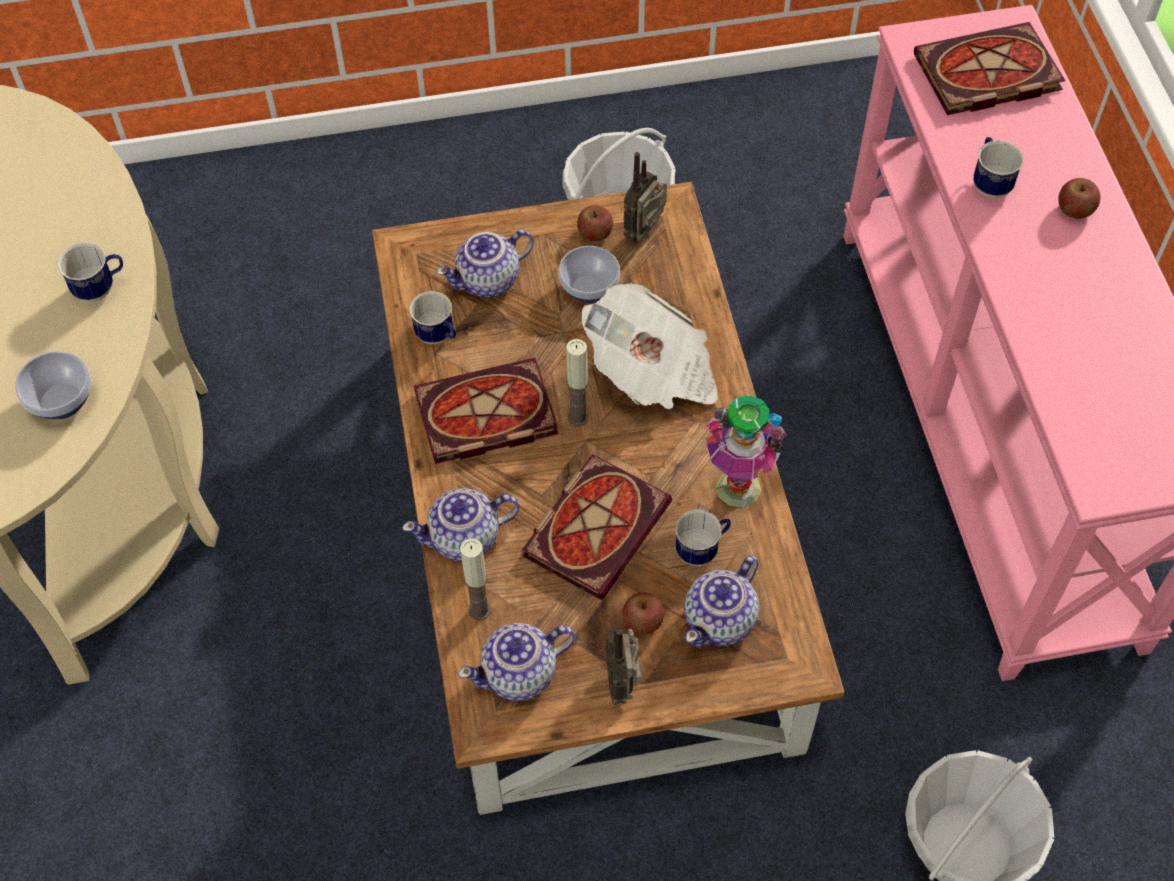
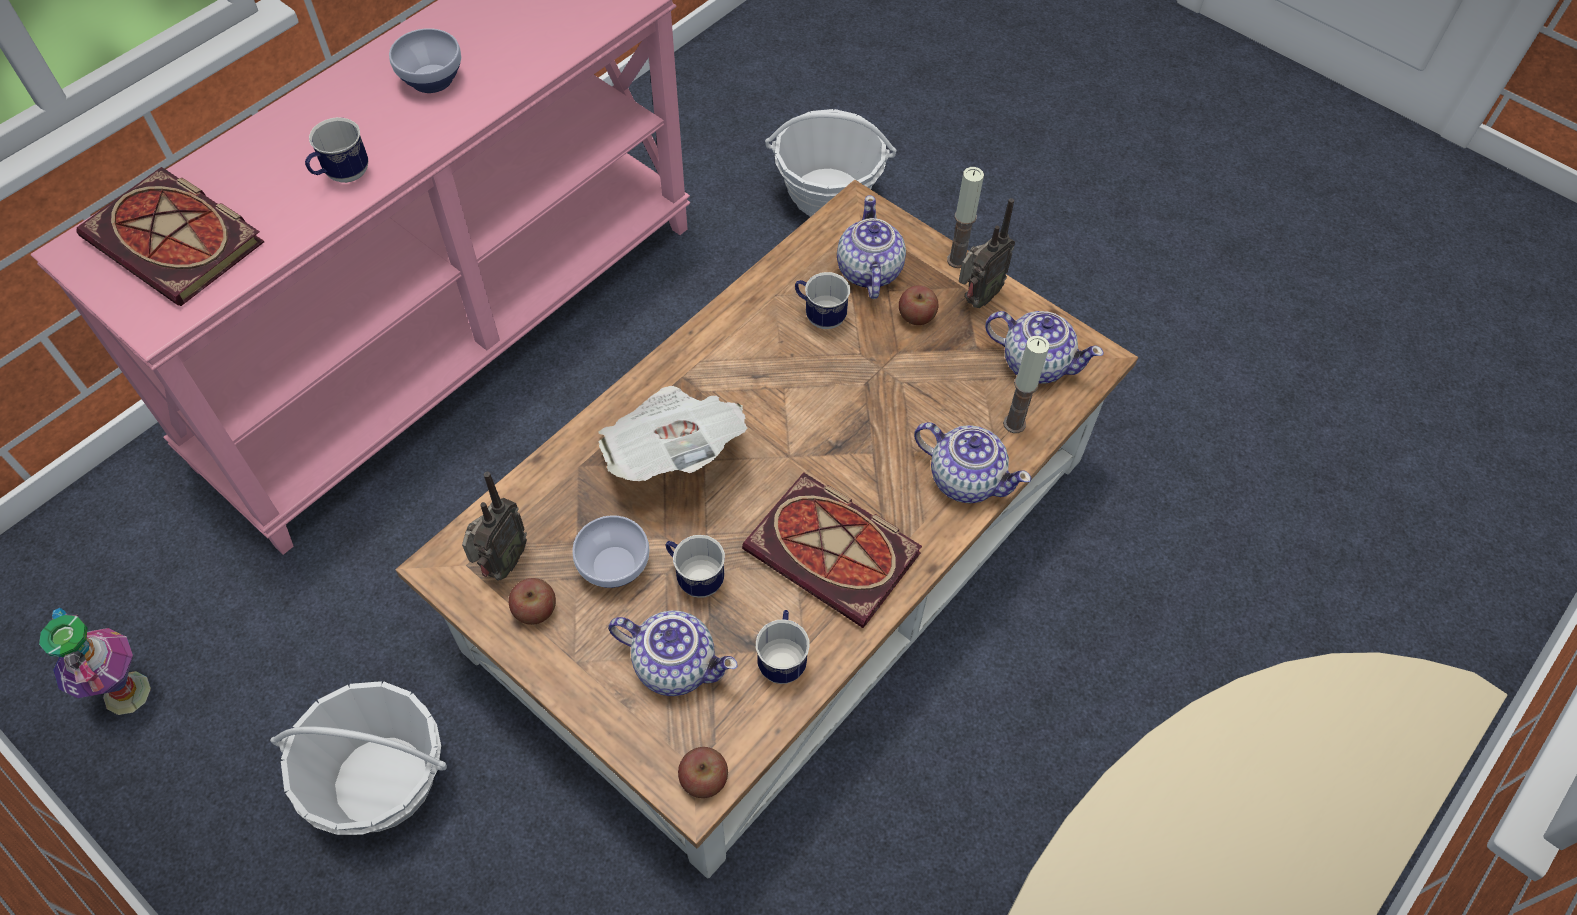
camera: 130 degrees left, 0 degrees up
bowl [15,351,91,419] -> bowl moved to [389,28,461,93]
mug [58,243,123,302] -> mug moved to [665,535,725,598]
book [522,454,672,600] -> none
candle [566,339,589,426] -> candle moved to [947,167,984,268]
radio [623,152,667,242] -> radio turned 60 degrees counterclockwise [462,472,527,580]
teapot [684,556,759,647] -> teapot turned 90 degrees counterclockwise [837,195,906,299]
vase [706,395,786,508] -> vase moved to [39,608,151,715]
apple [1058,178,1100,219] -> apple moved to [678,747,728,798]

